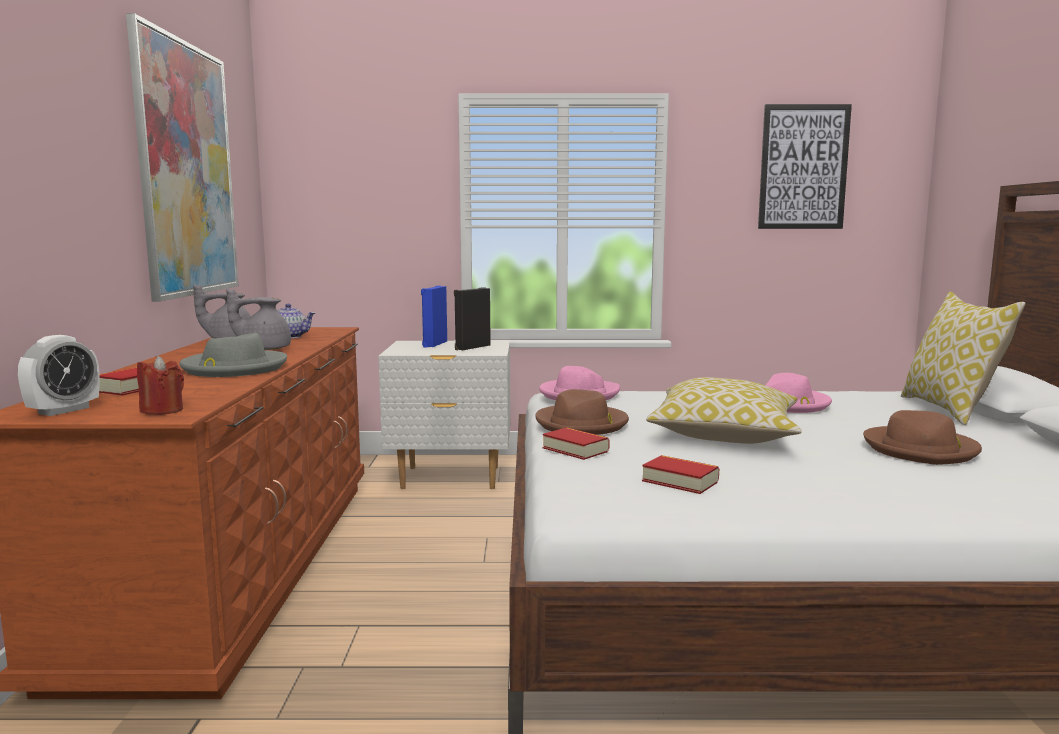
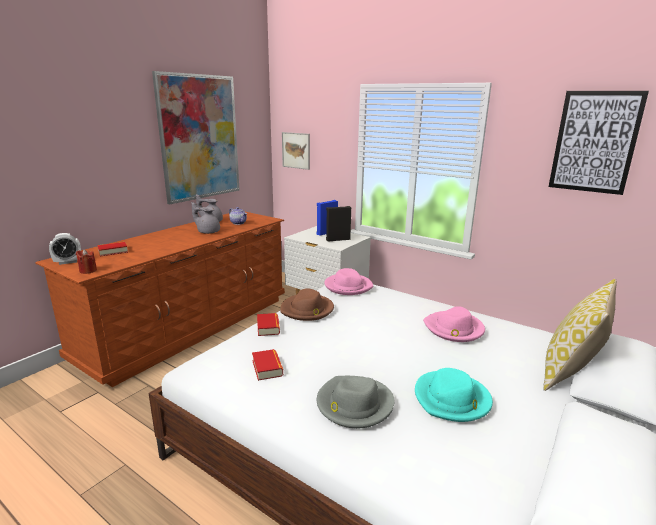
camera: 35 degrees right, 10 degrees up
grey hat [179,333,287,377] -> grey hat moved to [317,376,395,428]
pillow [646,377,802,444] -> none
brown hat [863,410,982,465] -> turquoise hat [415,368,493,422]
none -> picture [282,132,310,170]

